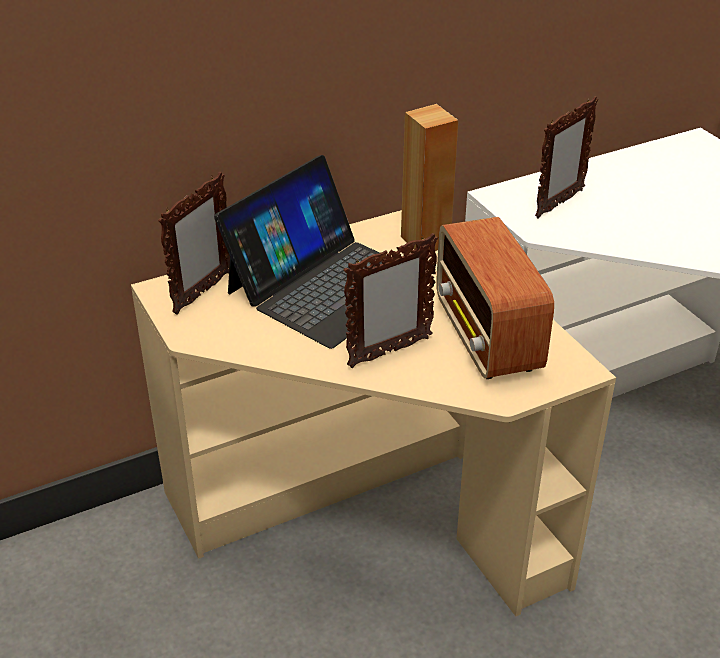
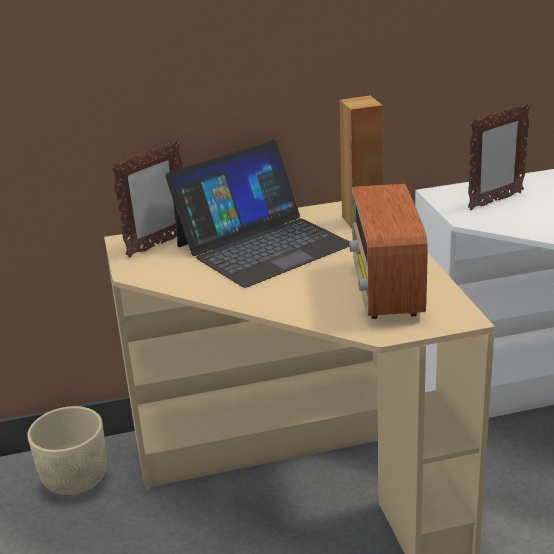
camera: 15 degrees right, 10 degrees down
picture frame [343,233,438,368] -> none
none -> beige planter [27,406,107,495]

